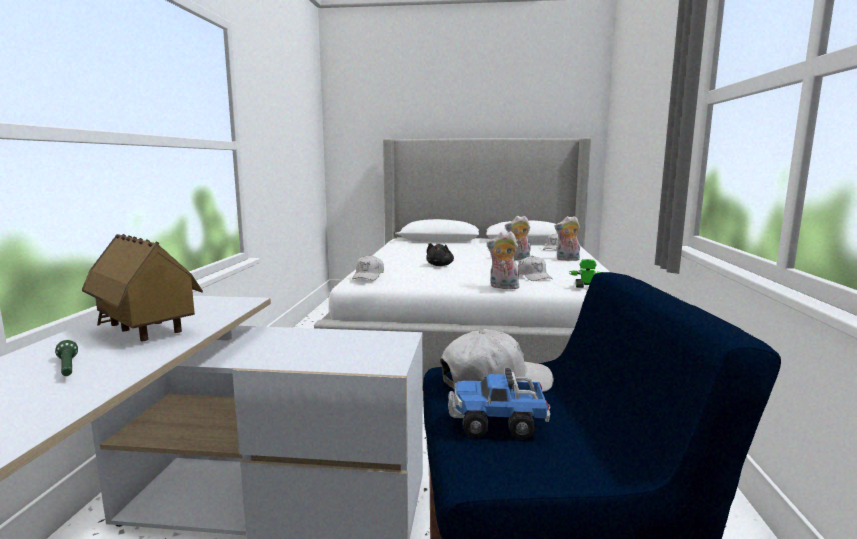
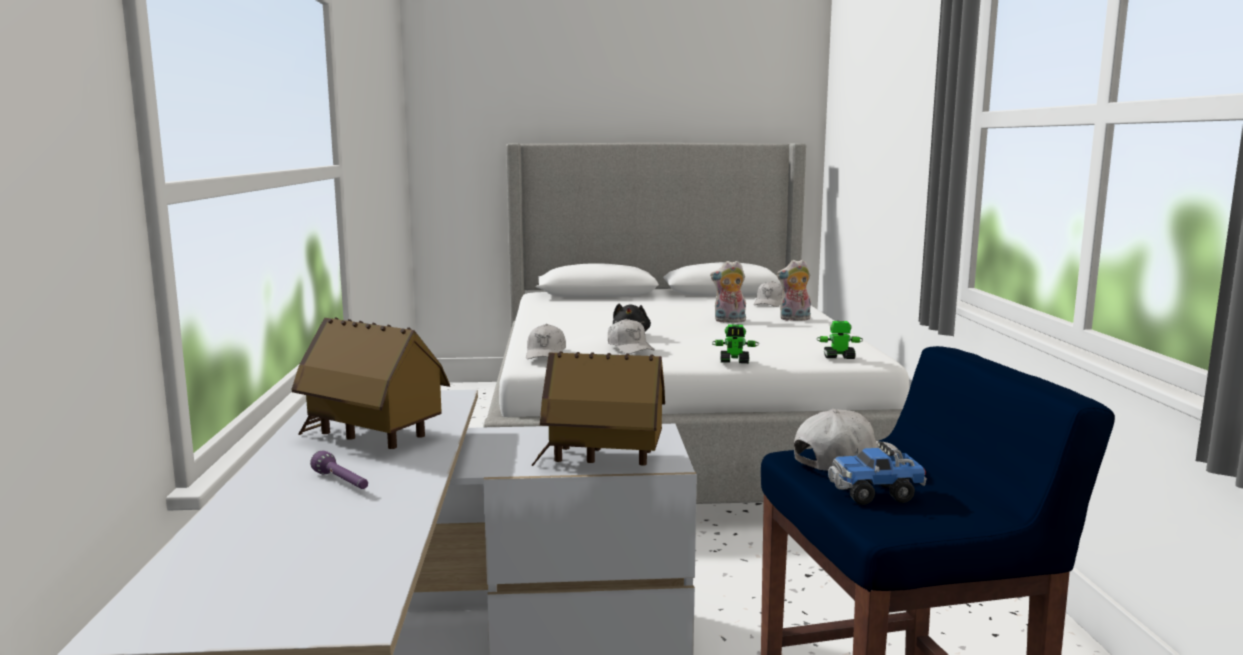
camera: 10 degrees left, 0 degrees up
green flashlight [55,340,78,376] -> purple flashlight [310,451,368,489]
plush toy [487,231,519,289] -> toy robot [712,324,759,364]
white cap [518,256,552,281] -> white cap moved to [608,319,654,354]
none -> toy house [531,351,665,466]

